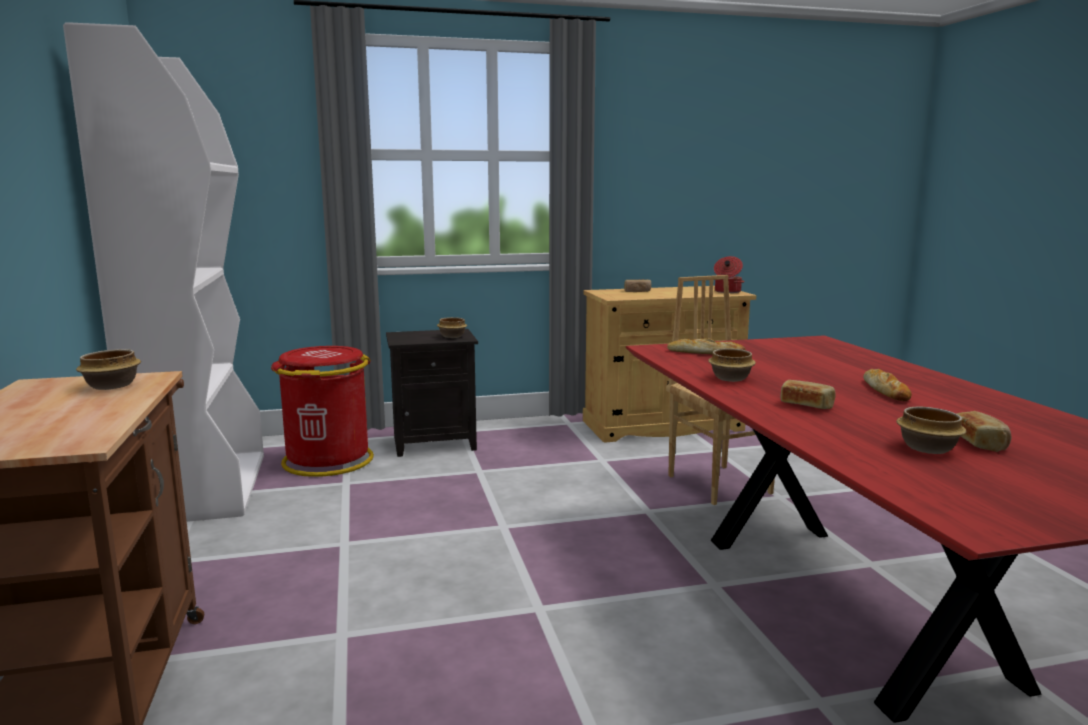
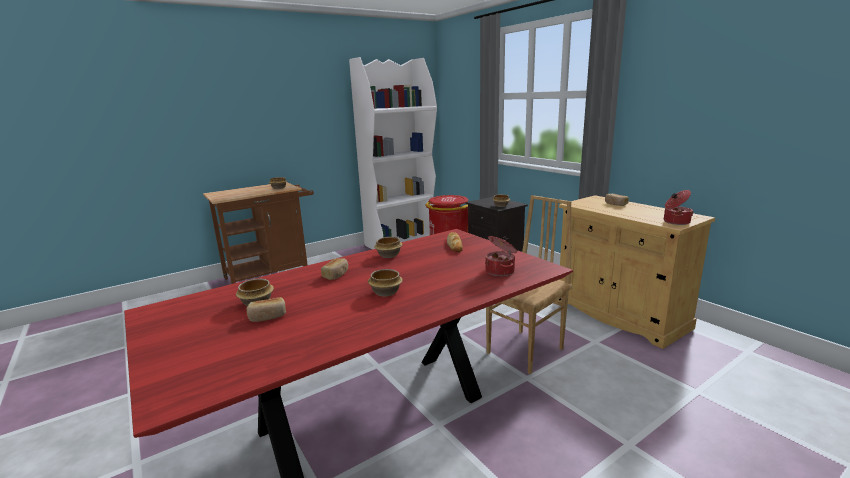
camera: 70 degrees right, 5 degrees up
bread [863,368,912,401] -> bowl [368,269,403,297]
none -> cooking pot [485,236,517,276]

